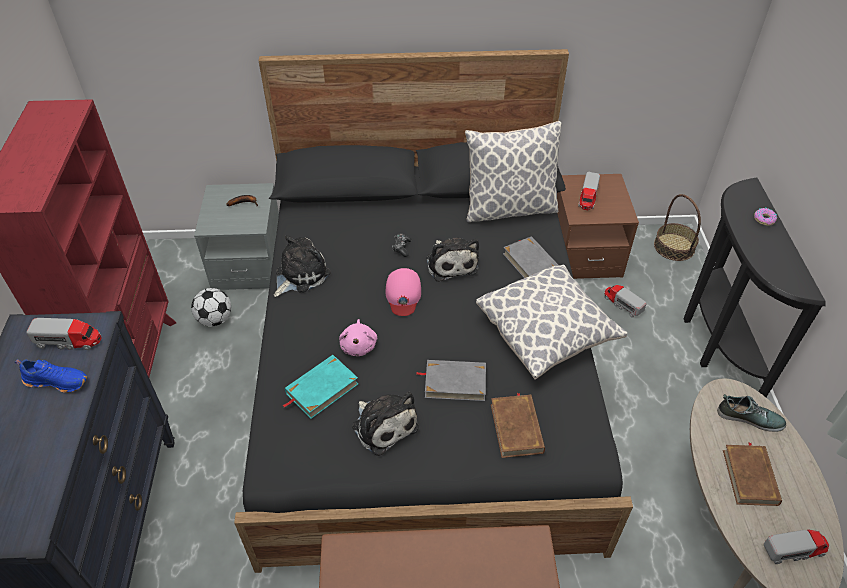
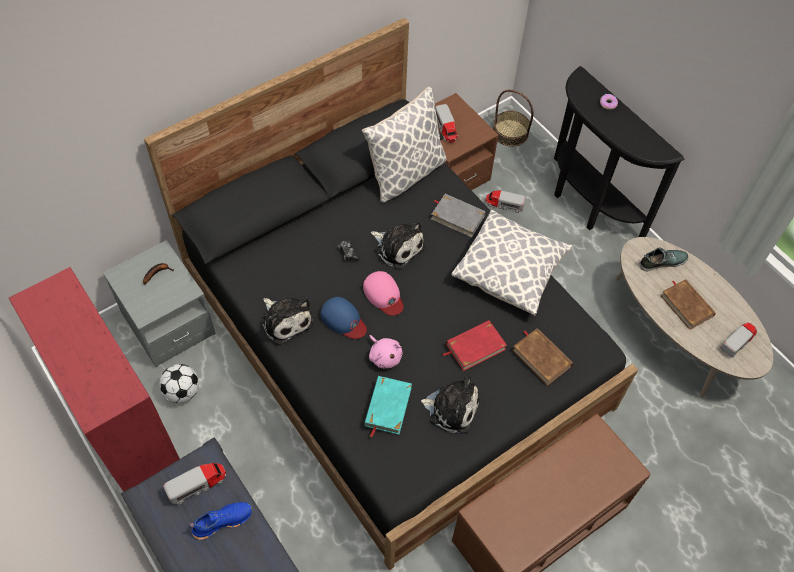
camera: 35 degrees left, 10 degrees up
plush toy [274,235,331,297] -> plush toy turned 135 degrees clockwise [261,297,313,345]
grey book [417,360,486,401] -> red book [442,320,507,371]
none -> blue cap [321,297,367,339]

